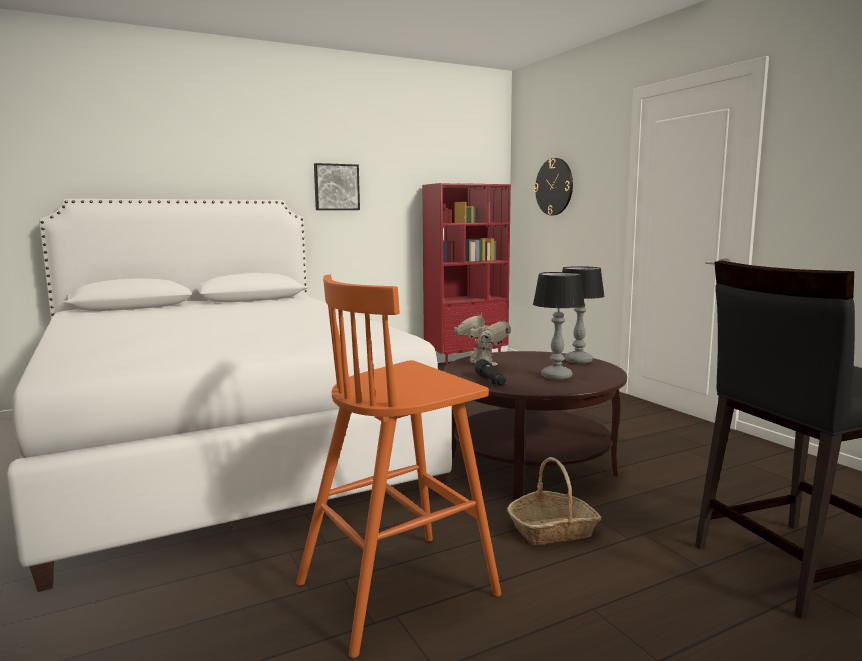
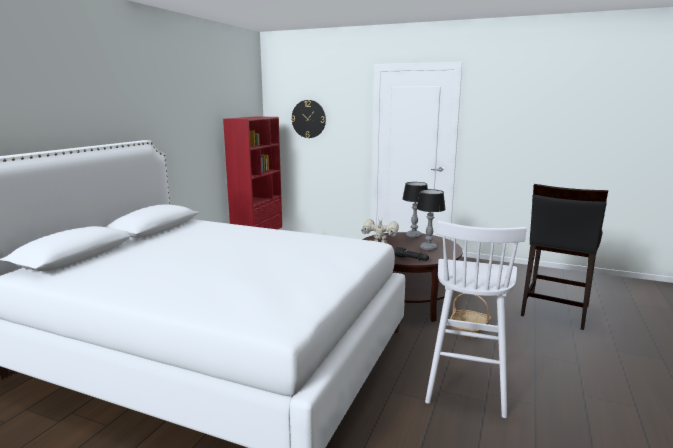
camera: 40 degrees left, 5 degrees up
orange stool [296,275,501,658] -> white stool [425,221,526,418]
picture [314,163,360,210] -> none

